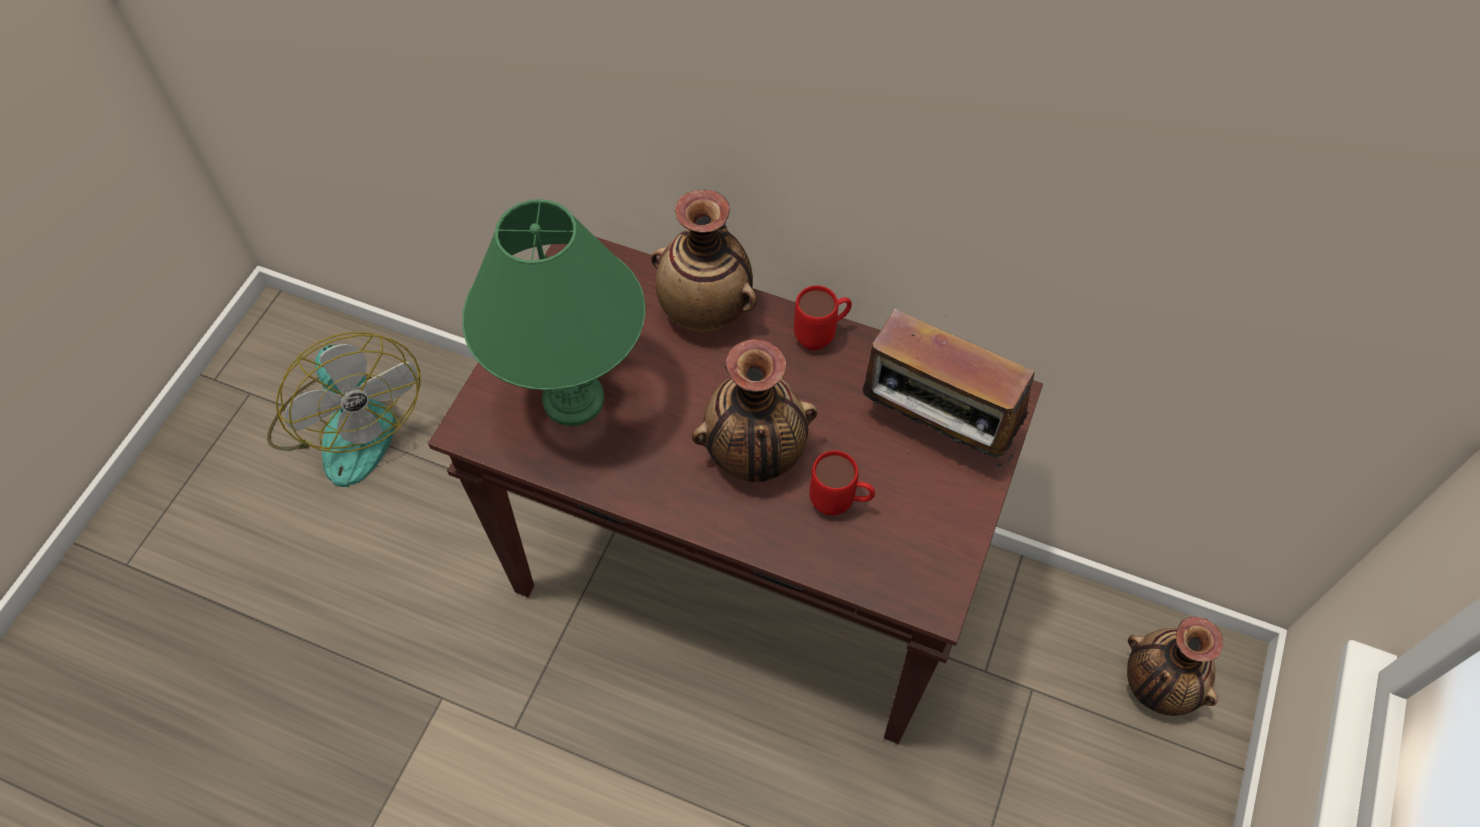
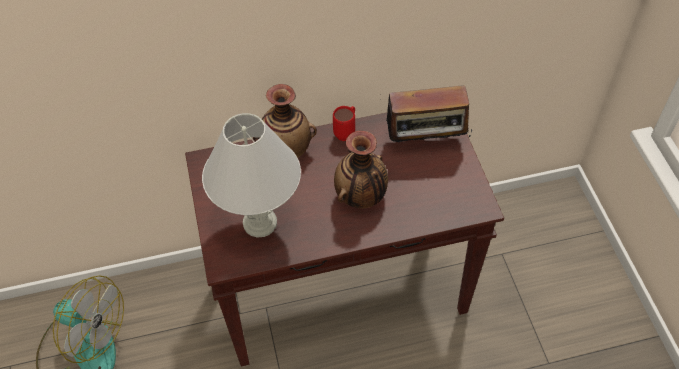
camera: 35 degrees left, 5 degrees down
green table lamp [462,199,645,426] -> white table lamp [202,113,301,238]
red mug [809,450,875,515] -> none
vase [1127,617,1223,716] -> none

